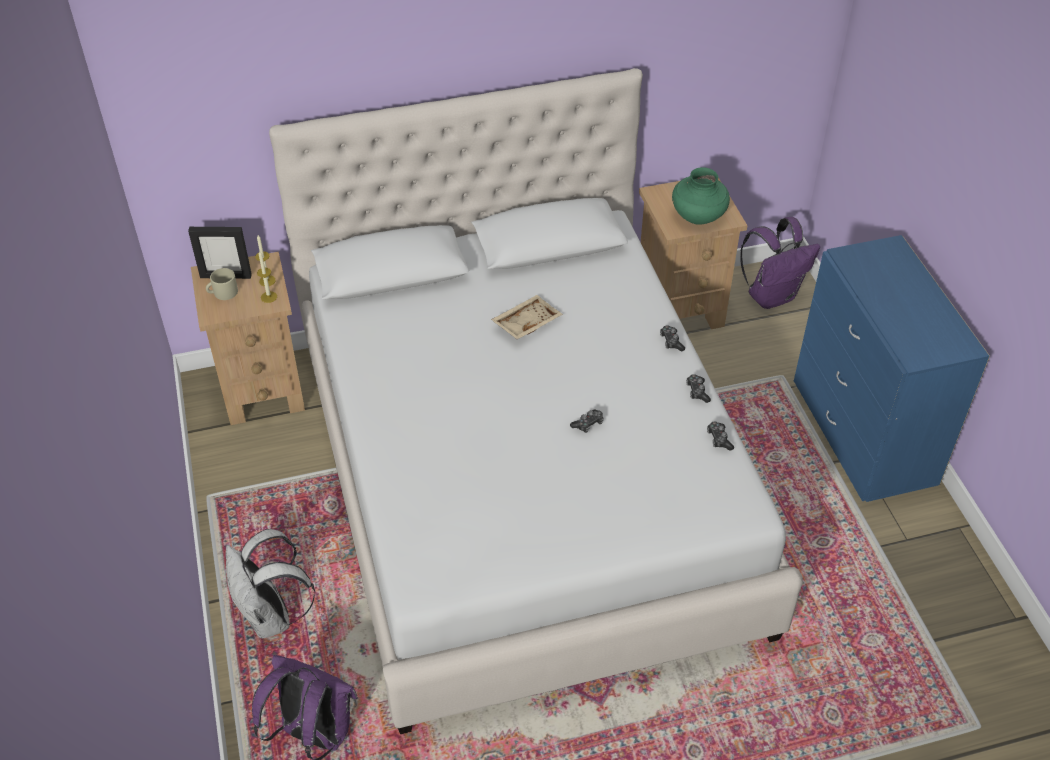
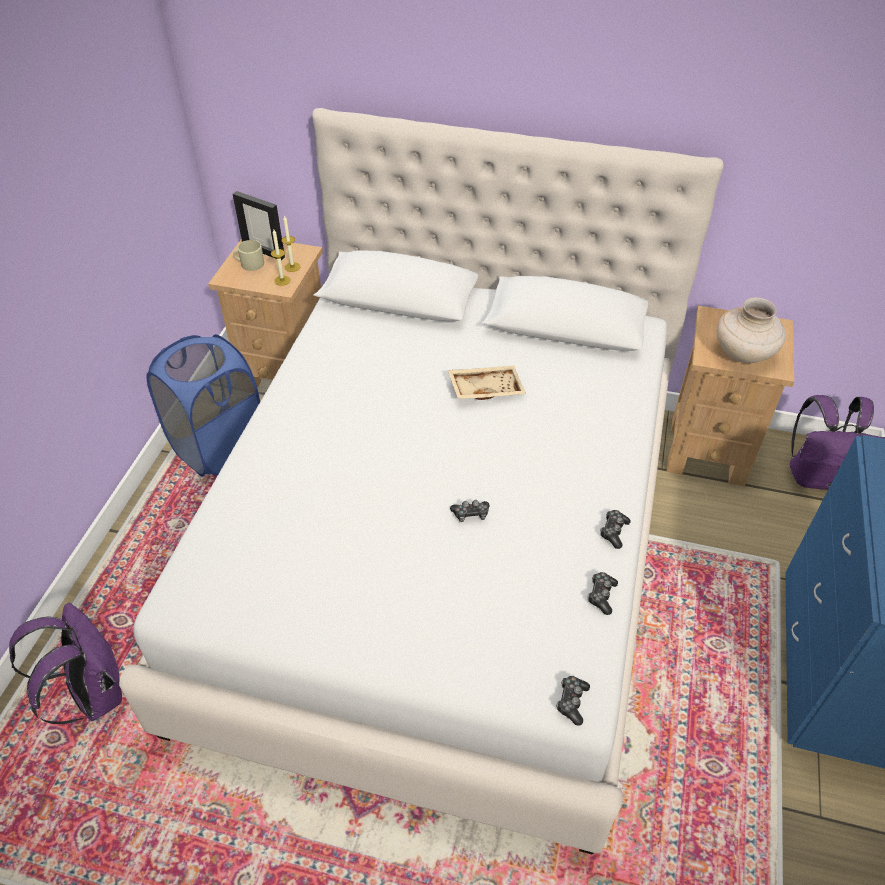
camera: 30 degrees right, 0 degrees up
white backpack [226,529,315,639] -> none
game controller [660,325,685,351] -> game controller moved to [556,676,590,726]
green vase [672,167,730,225] -> beige vase [716,297,786,363]
none -> blue laundry basket [147,334,260,477]

